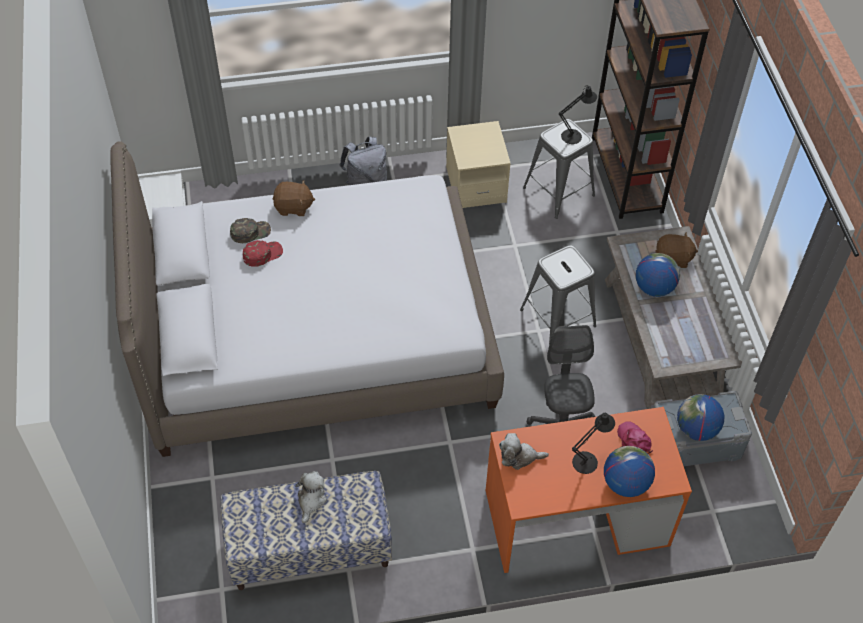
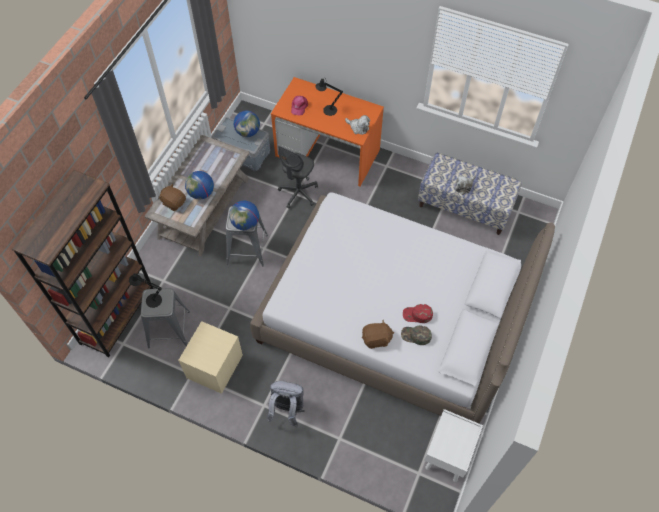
camera: 145 degrees left, 5 degrees up
brown plush toy [273,180,315,216] -> brown plush toy turned 135 degrees clockwise [362,319,394,349]
globe [604,446,655,497] -> globe moved to [229,201,259,230]

